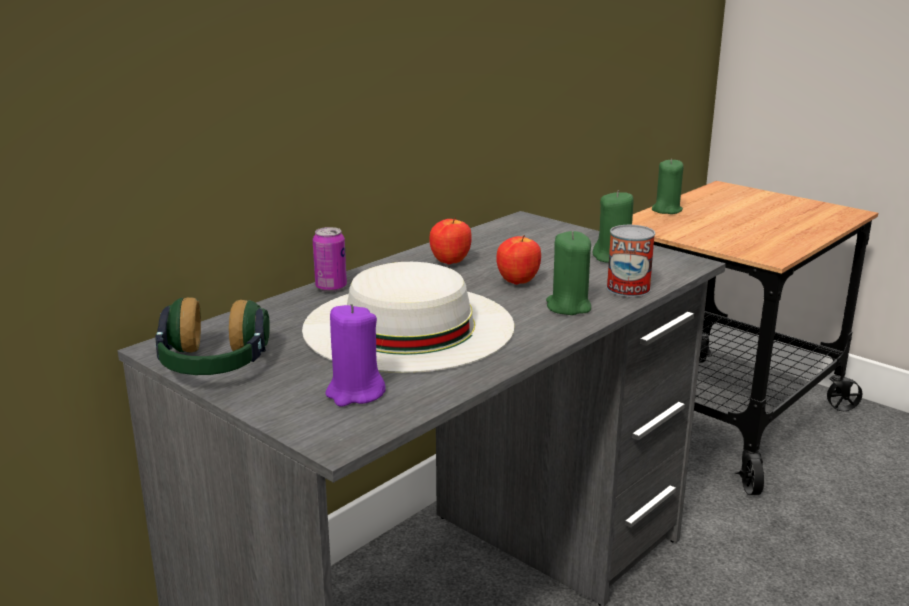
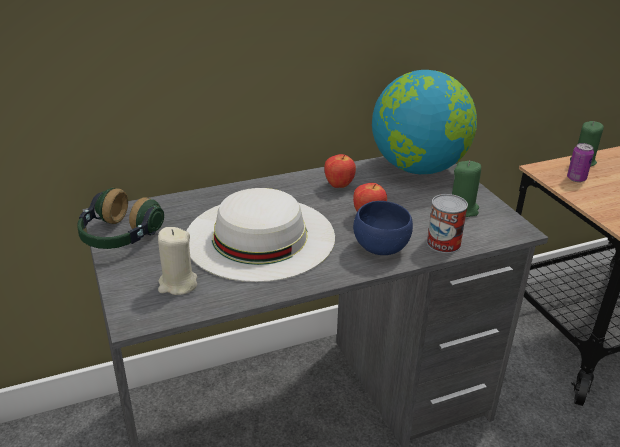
camera: 25 degrees right, 10 degrees up
can [313,227,347,292] -> can moved to [567,143,594,182]
purple candle [325,304,386,407] -> beige candle [158,227,197,295]
green candle [546,231,591,315] -> blue bowl [353,201,413,255]
none -> globe [372,70,477,174]

